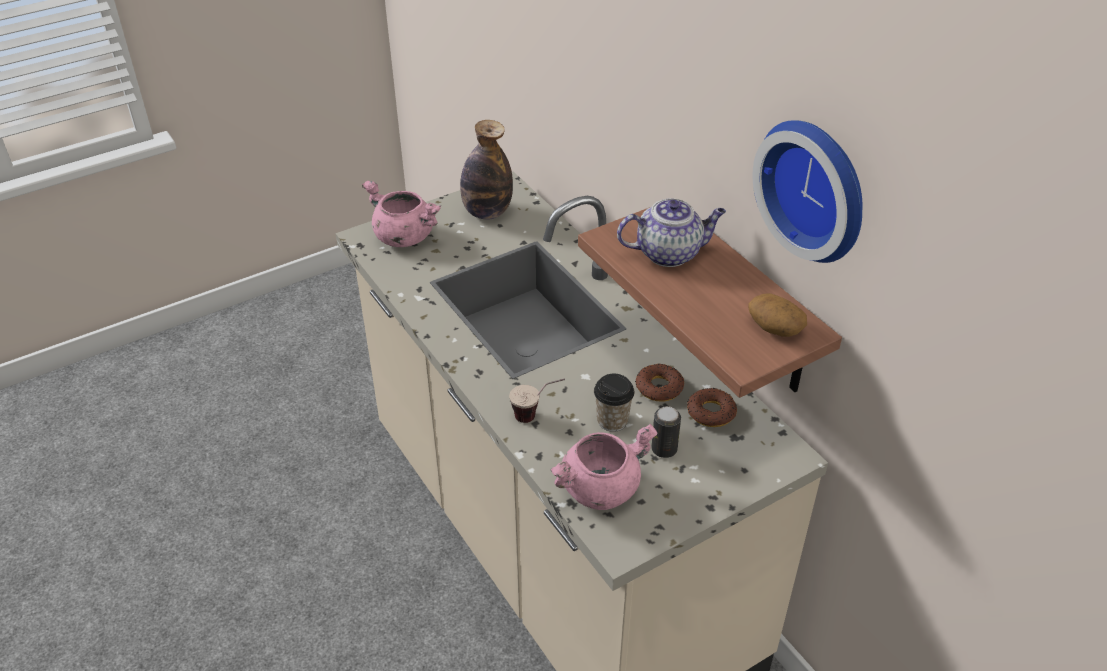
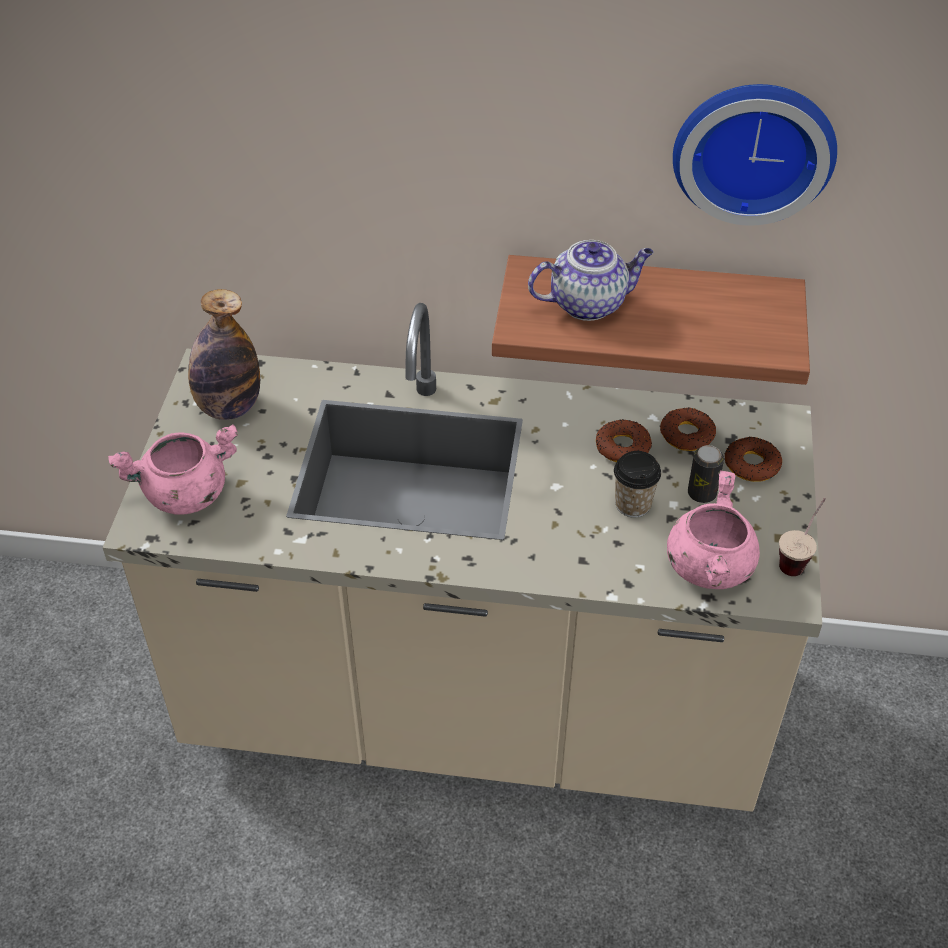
camera: 50 degrees left, 5 degrees up
cup [509,378,565,423] -> cup moved to [779,498,826,576]
teapot [617,199,726,267] -> teapot turned 45 degrees clockwise [528,240,654,321]
potato [748,293,807,337] -> none
none -> donut [724,436,782,482]

